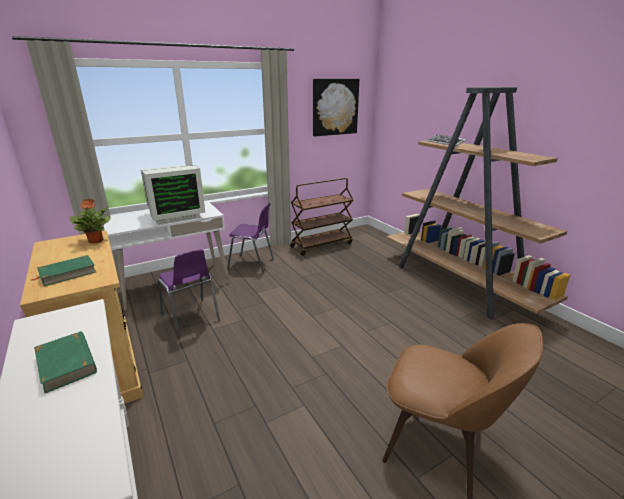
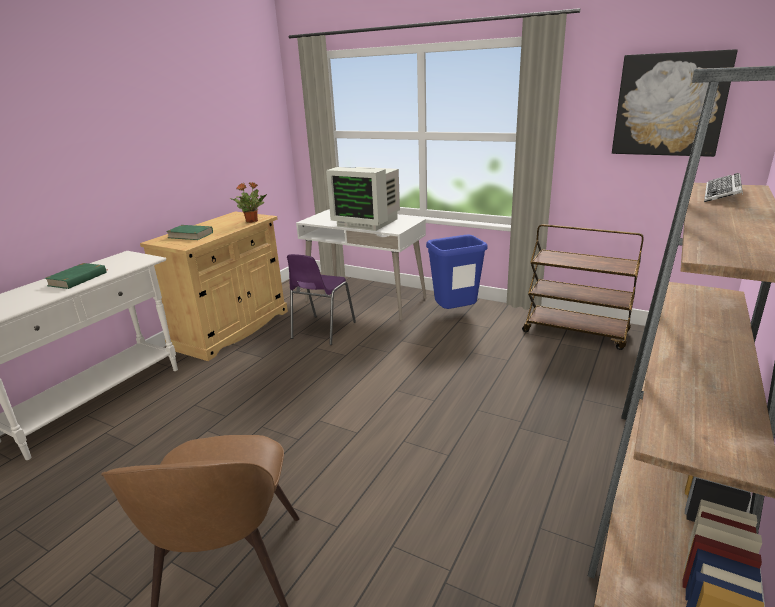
camera: 60 degrees right, 0 degrees up
purple chair [227,203,274,273] -> blue trash can [426,235,487,309]

